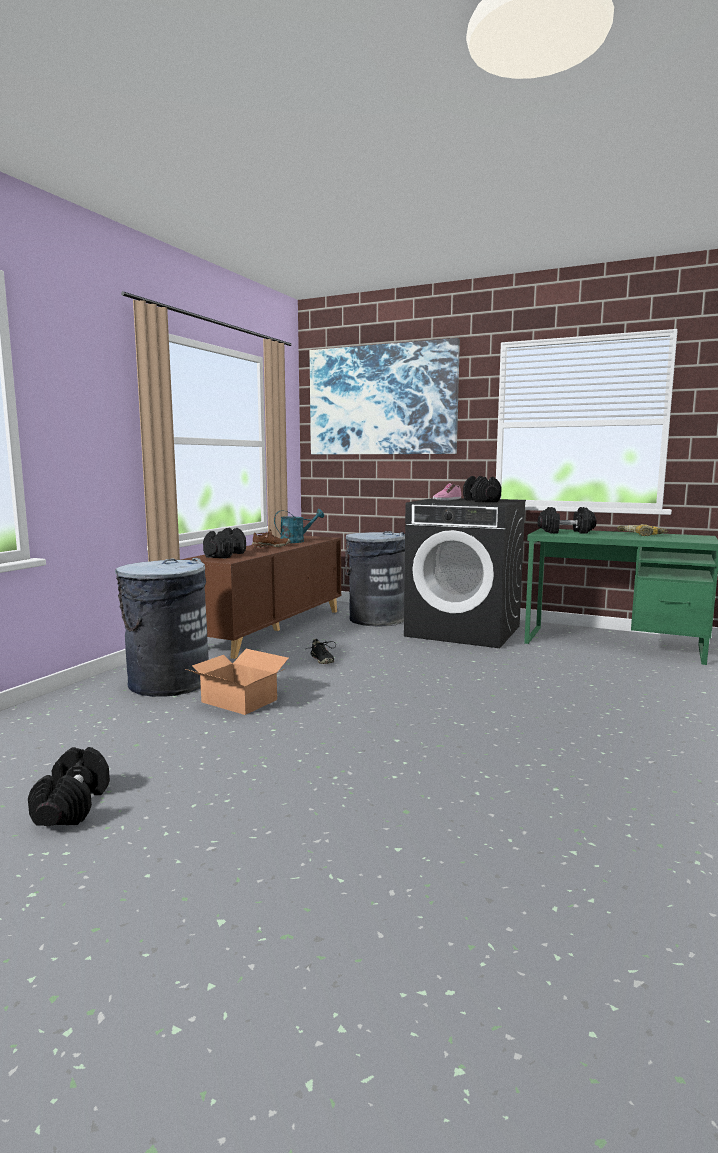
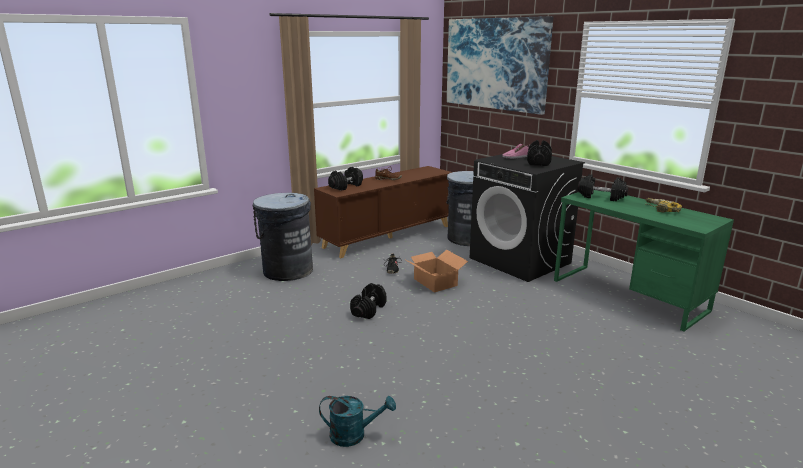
camera: 25 degrees right, 10 degrees up
black dumbbell [28,747,110,826] -> black dumbbell moved to [350,283,386,319]
cardboard box [186,649,289,715] -> cardboard box moved to [404,250,468,292]
turquoise watering can [274,509,324,543] -> turquoise watering can moved to [319,396,396,447]

